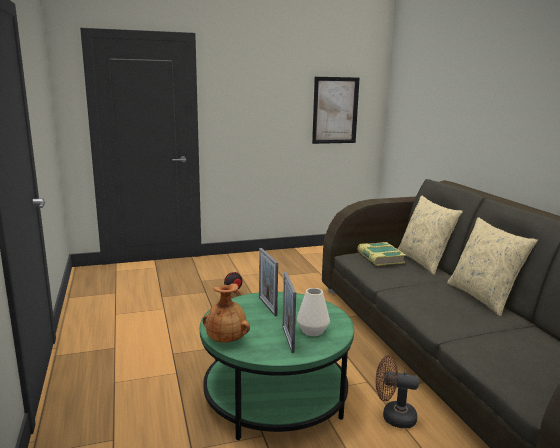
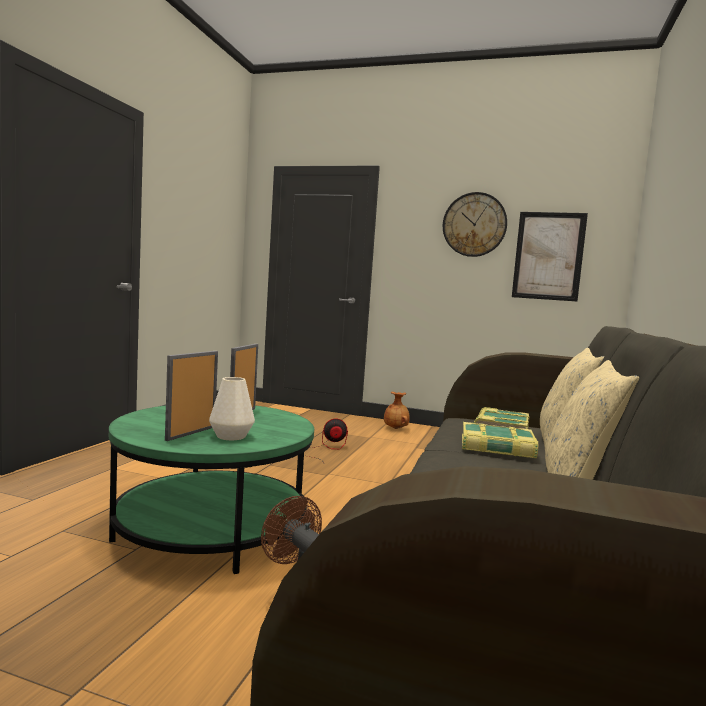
camera: 35 degrees right, 10 degrees down
brown vase [203,283,250,343] -> brown vase moved to [384,392,410,429]
none -> wall clock [443,192,507,257]
none -> book [462,422,538,458]

